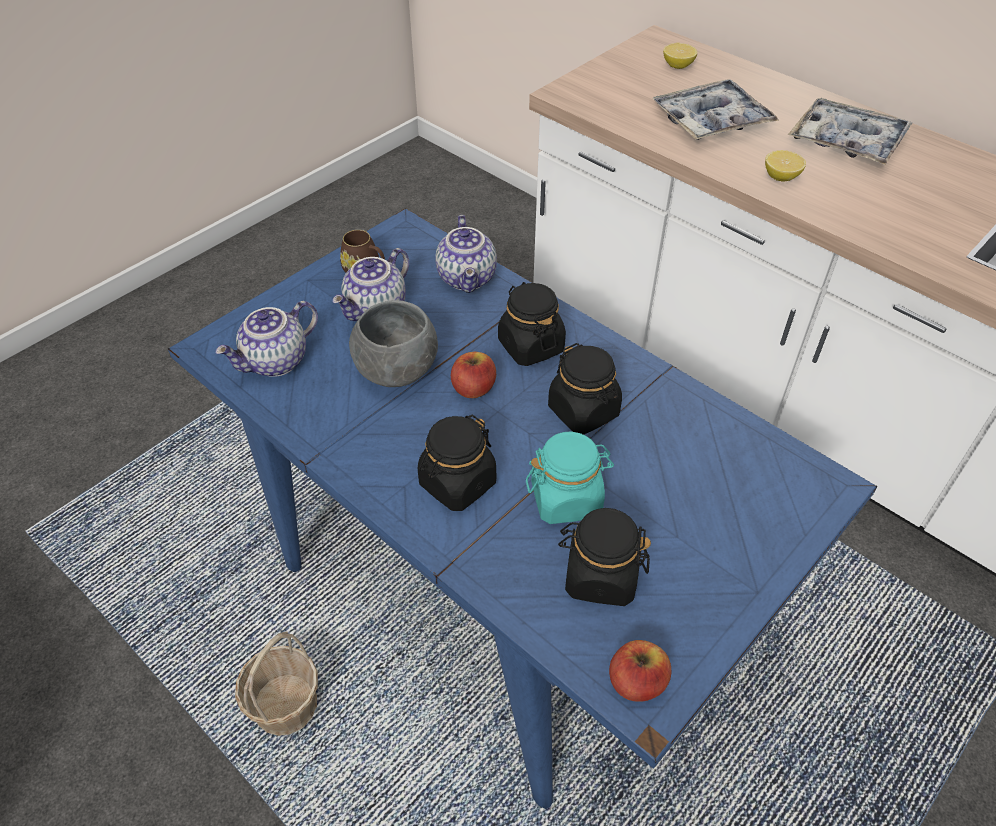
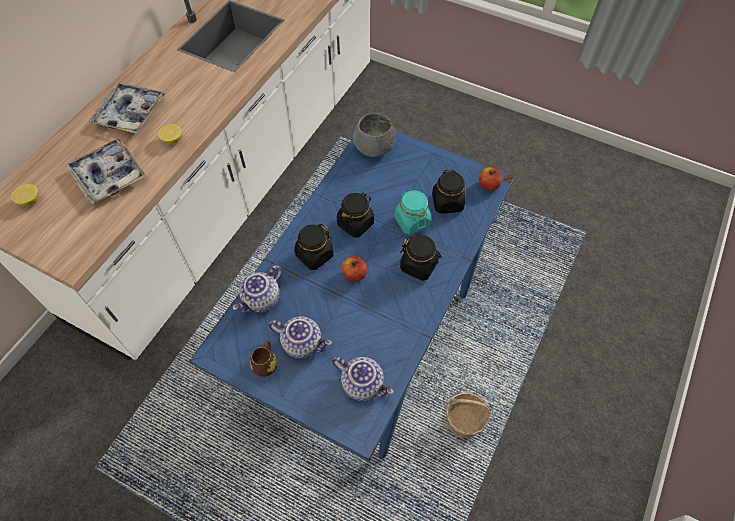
camera: 105 degrees left, 10 degrees up
grey bowl [349,300,438,387] -> grey bowl moved to [353,113,396,157]
teapot [435,215,497,293] -> teapot turned 150 degrees clockwise [232,265,282,313]

